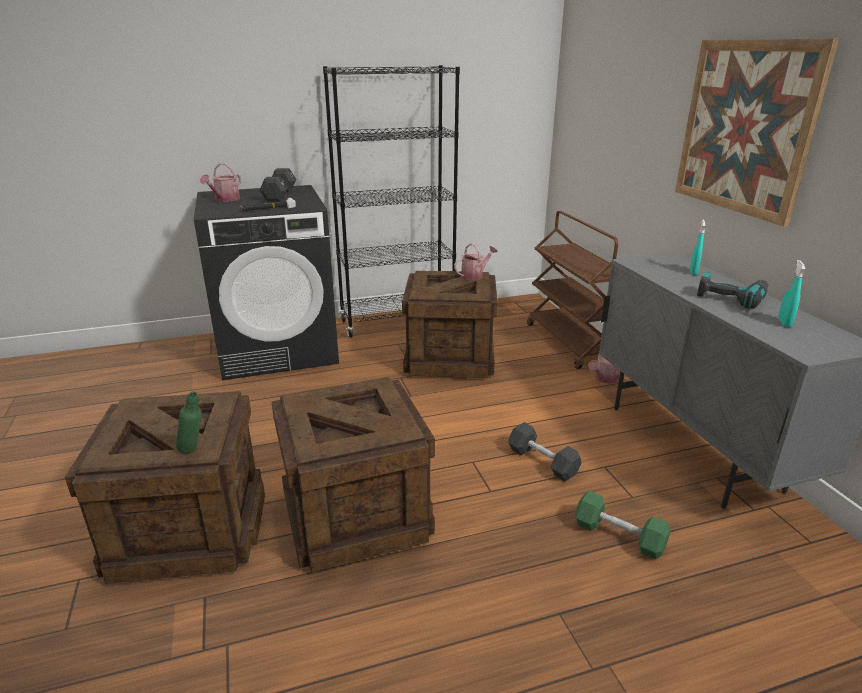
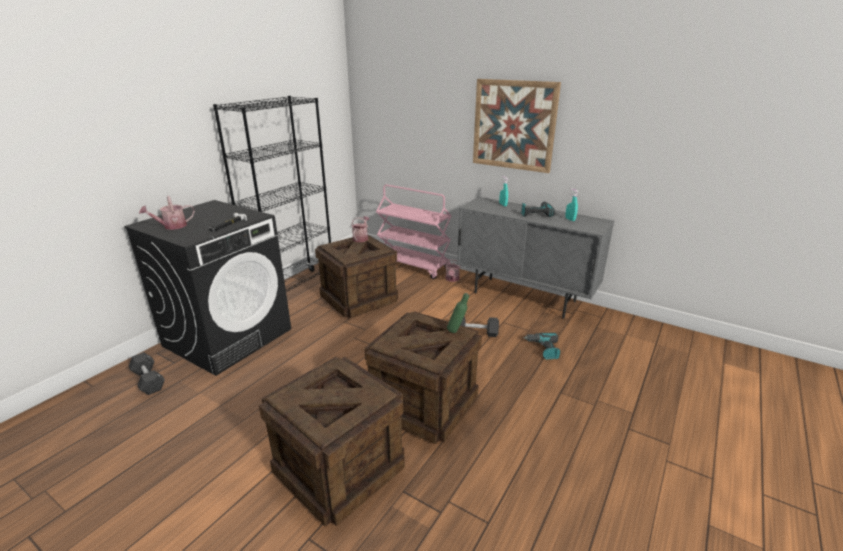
camera: 40 degrees left, 0 degrees up
green bottle [176,392,202,453] -> green bottle moved to [447,293,469,333]
watering can [200,163,241,202] -> watering can turned 75 degrees clockwise [139,196,195,230]
black dumbbell [259,168,296,202] -> black dumbbell moved to [129,352,165,395]
brown cart [527,211,618,369] -> pink cart [376,184,451,279]
green dumbbell [575,491,670,559] -> power drill [523,333,560,359]

